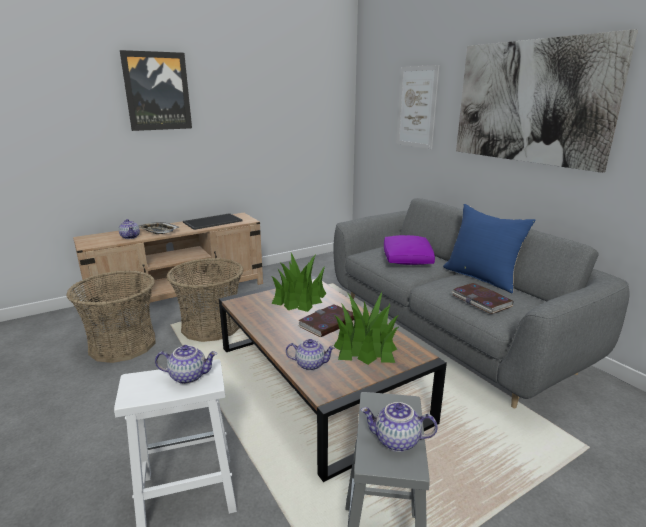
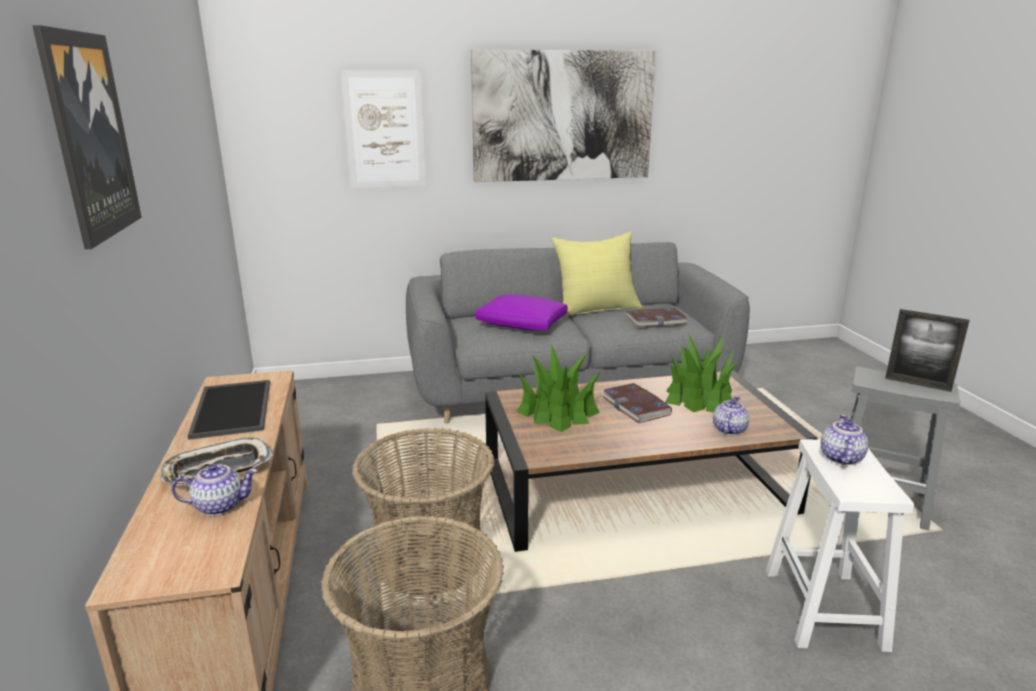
camera: 70 degrees left, 0 degrees up
teapot [361,402,438,452] -> picture frame [885,309,970,392]
blue pillow [443,204,536,294] -> yellow pillow [551,232,642,316]

